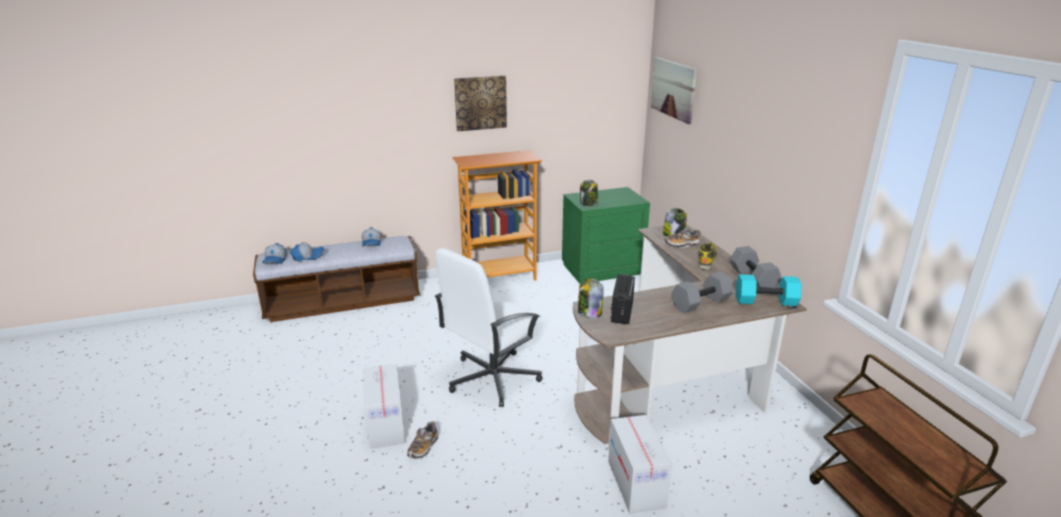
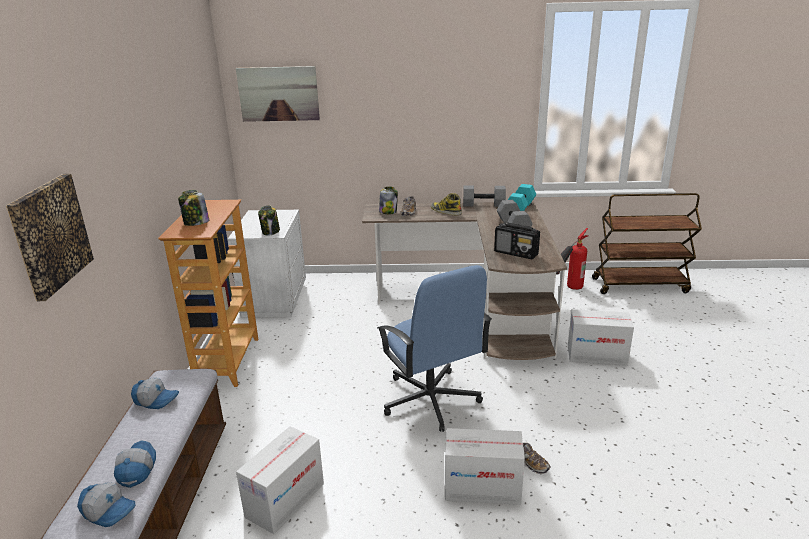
camera: 70 degrees left, 0 degrees up
white office chair [435,248,543,407] -> blue office chair [377,265,492,432]
picture [454,76,507,131] -> picture moved to [6,174,94,301]
green nightstand [562,187,650,283] -> white nightstand [228,210,306,317]
jar [578,278,604,318] -> jar moved to [178,190,209,226]
none -> cardboard box [236,426,324,534]
none -> fire extinguisher [556,228,588,290]

